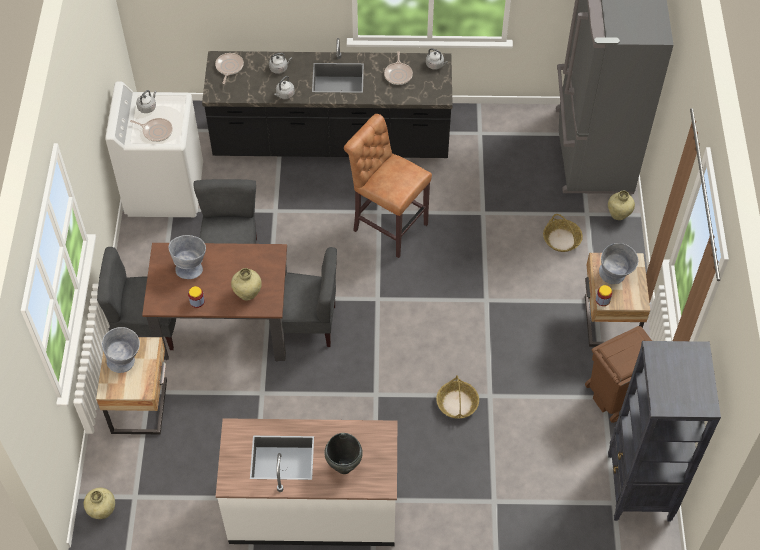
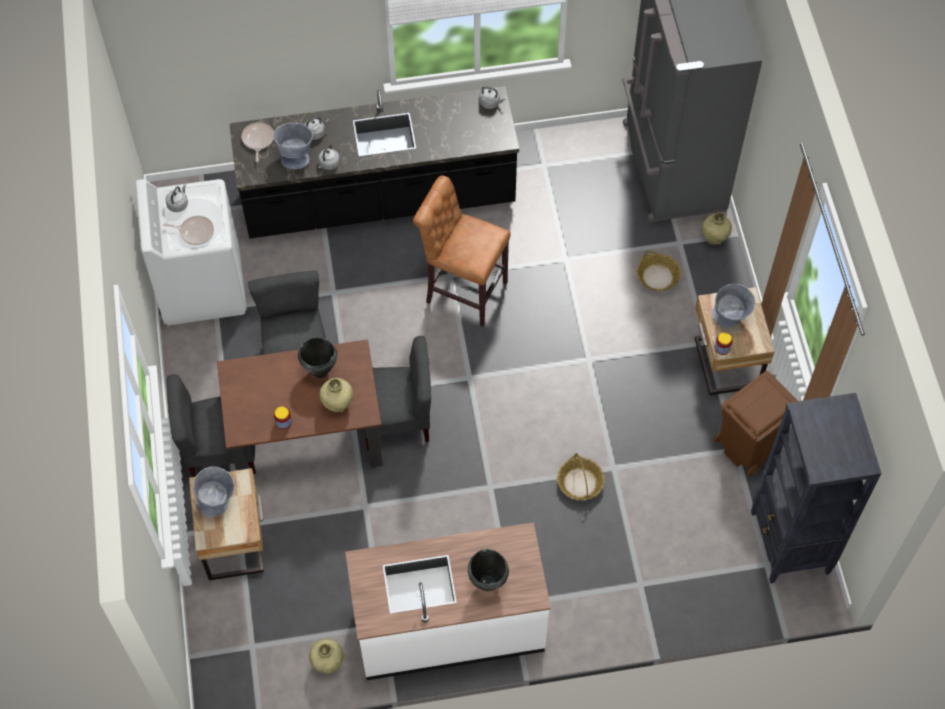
camera: 10 degrees left, 5 degrees up
beige vase [84,488,115,519] -> beige vase moved to [309,639,343,674]
grey bowl [169,235,206,279] -> grey bowl moved to [273,123,313,169]
frying pan [384,51,413,85] -> none
none -> black cooking pot [298,337,337,378]

